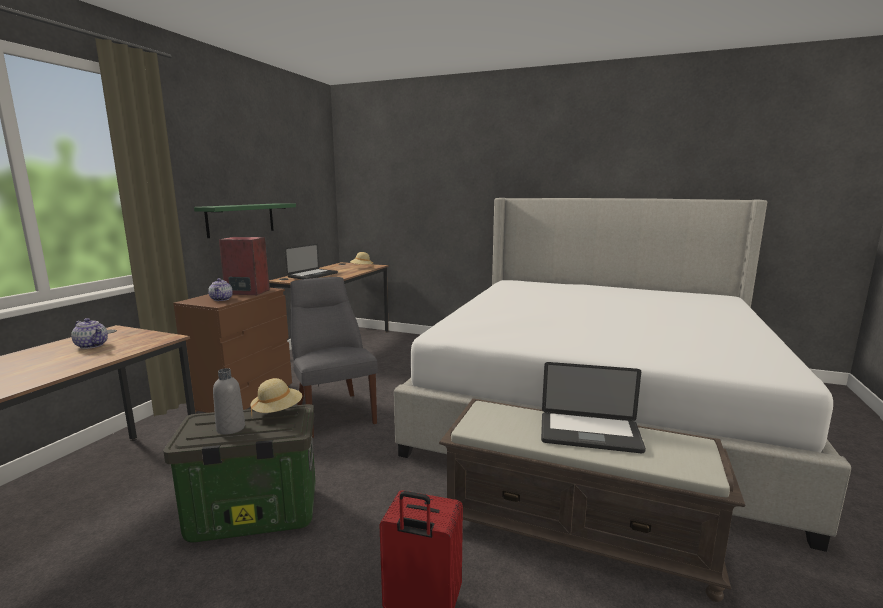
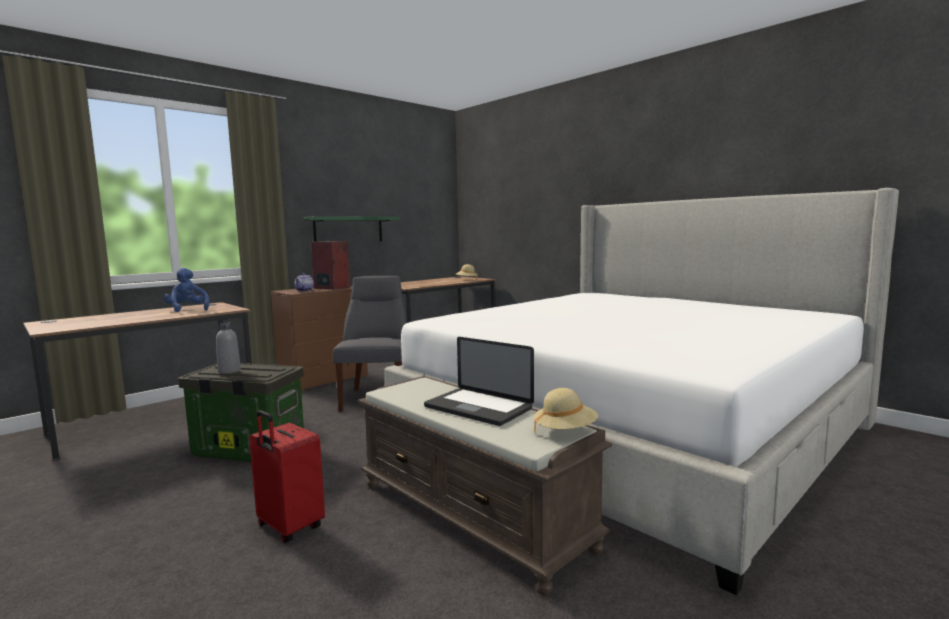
camera: 25 degrees right, 5 degrees down
teapot [71,318,108,349] -> blue plush toy [164,268,209,312]
beige hat [251,378,302,416] -> beige hat moved to [534,388,598,433]
laptop [285,244,338,279] -> none

